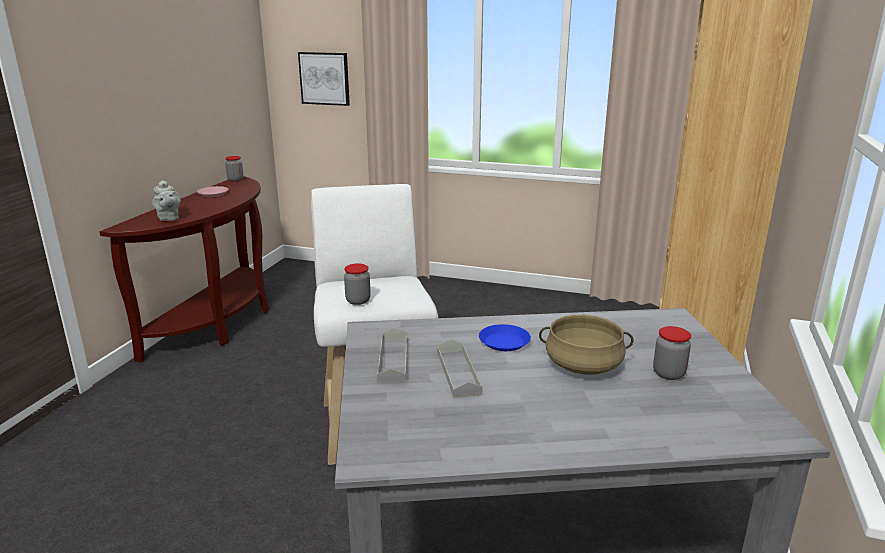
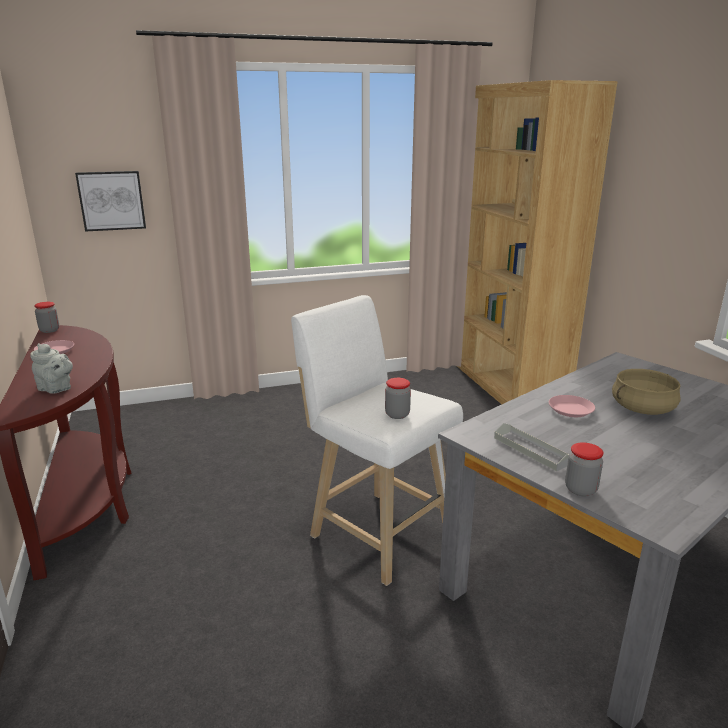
camera: 35 degrees left, 0 degrees up
grey tray [437,339,482,398] -> none
blue plate [479,324,531,351] -> pink plate [549,395,595,417]
jar [653,326,691,380] -> jar moved to [565,442,604,496]

